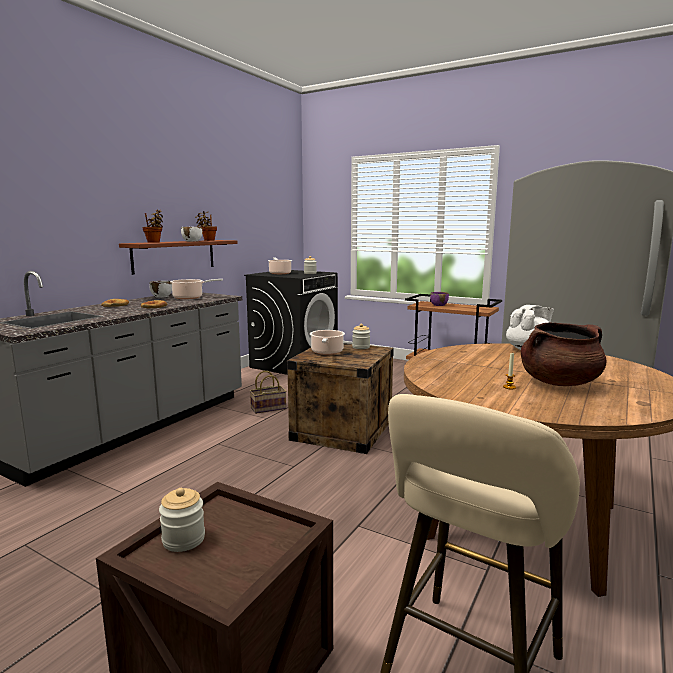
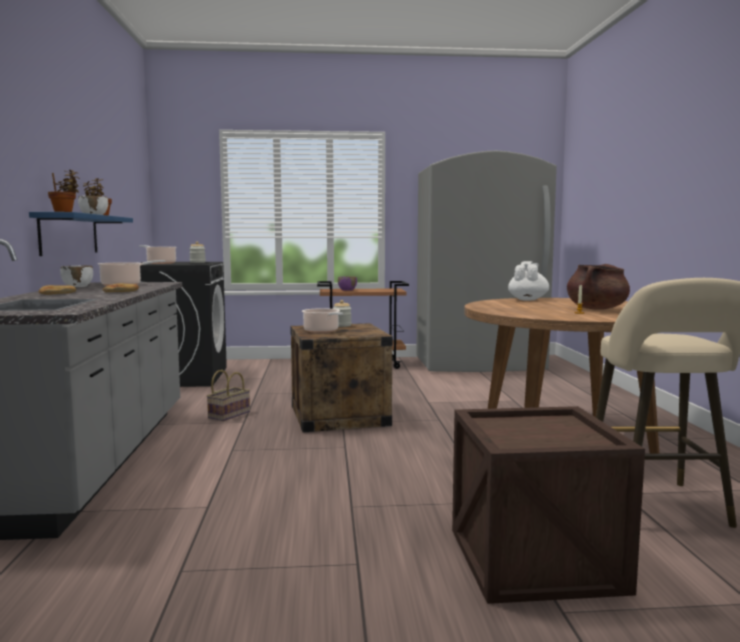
camera: 35 degrees left, 5 degrees down
brown shelf [119,240,238,275] -> blue shelf [29,212,133,256]
jar [159,488,205,552] -> none

